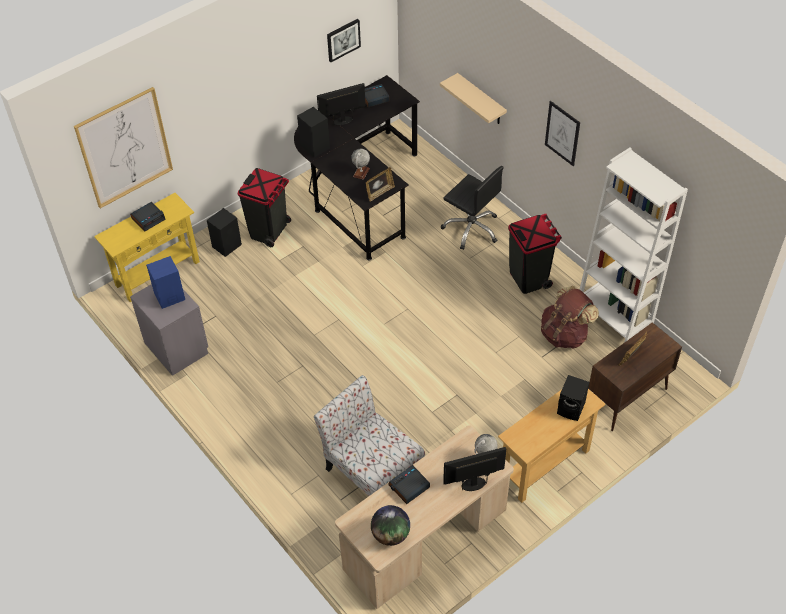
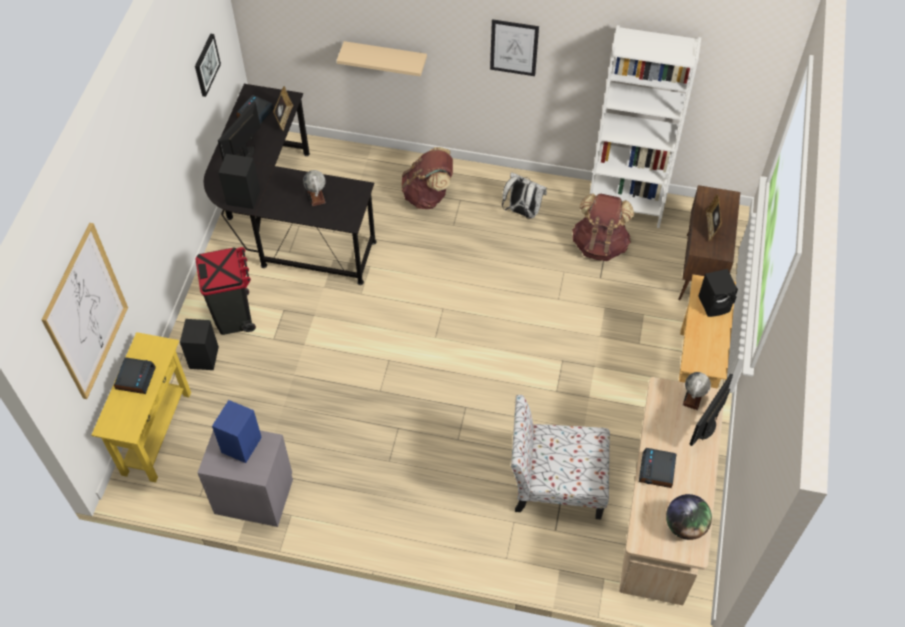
camera: 40 degrees left, 5 degrees up
picture frame [366,167,395,202] -> picture frame moved to [273,86,294,131]
black office chair [441,166,504,250] -> brown backpack [402,147,453,209]
black trash can [508,214,562,294] -> white backpack [502,172,547,219]

